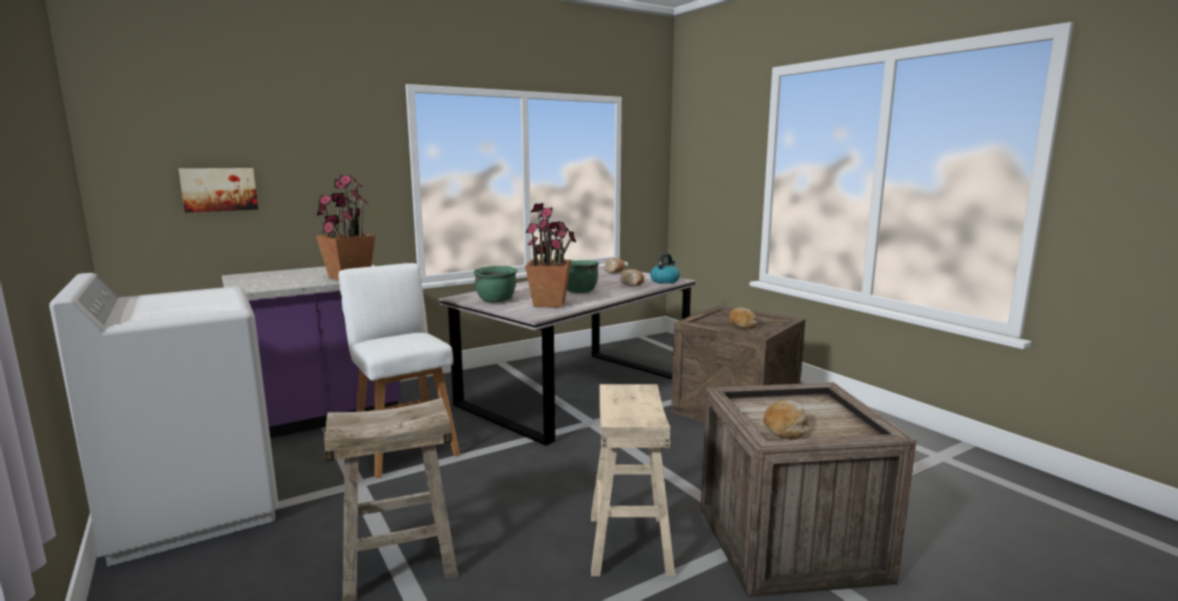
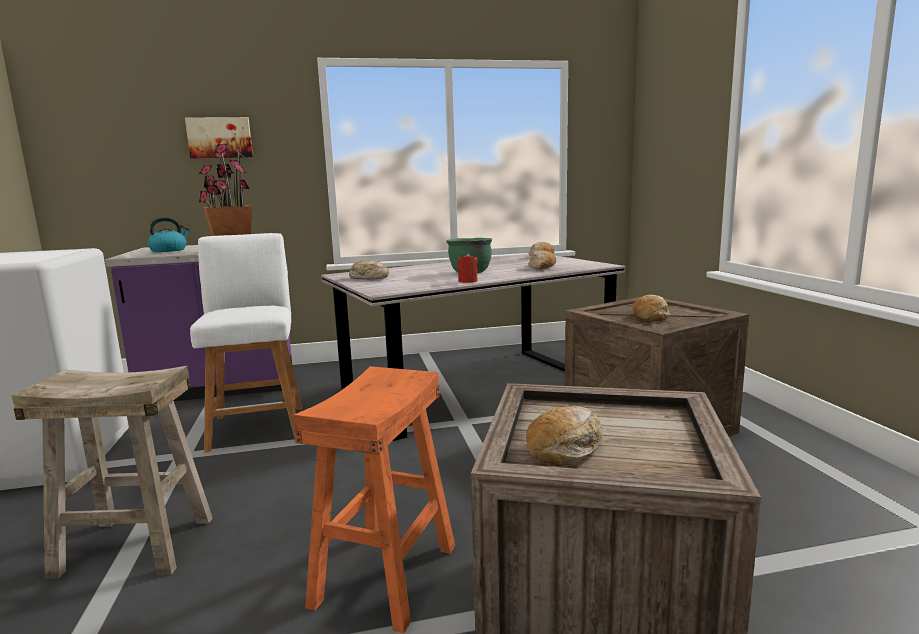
camera: 20 degrees right, 0 degrees up
picture [179,168,258,213] -> picture moved to [185,117,253,159]
green cooking pot [473,266,517,303] -> bread [349,260,389,280]
potted plant [525,203,576,308] -> none
beige stool [591,384,675,576] -> orange stool [294,366,455,634]
kettle [650,253,680,284] -> kettle moved to [148,217,190,252]
none -> red candle [458,253,478,283]

